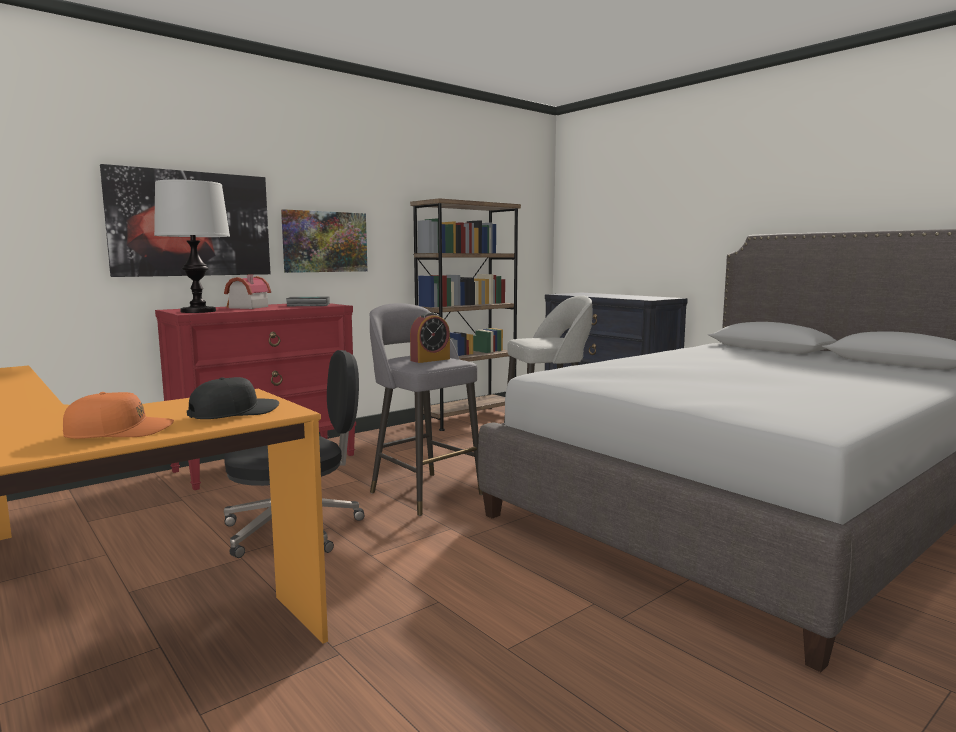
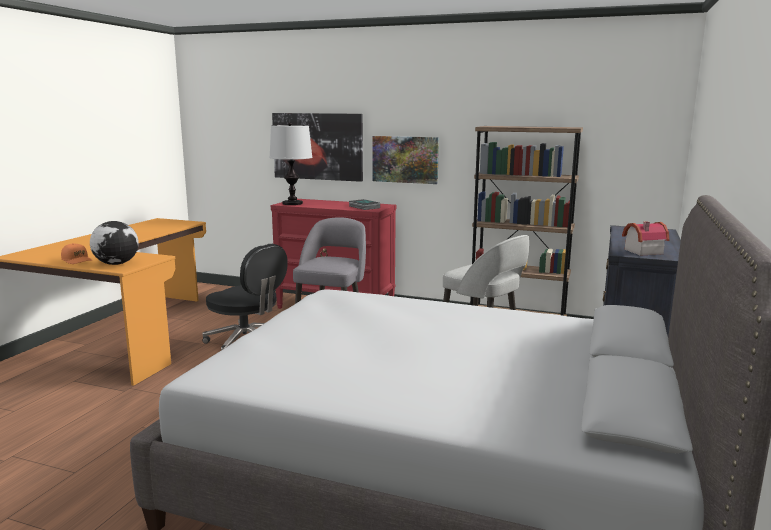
camera: 60 degrees right, 5 degrees up
black cap [187,377,279,419] -> globe [90,221,139,265]
toy house [224,275,271,309] -> toy house moved to [622,221,670,256]
alarm clock [410,312,450,363] -> none

